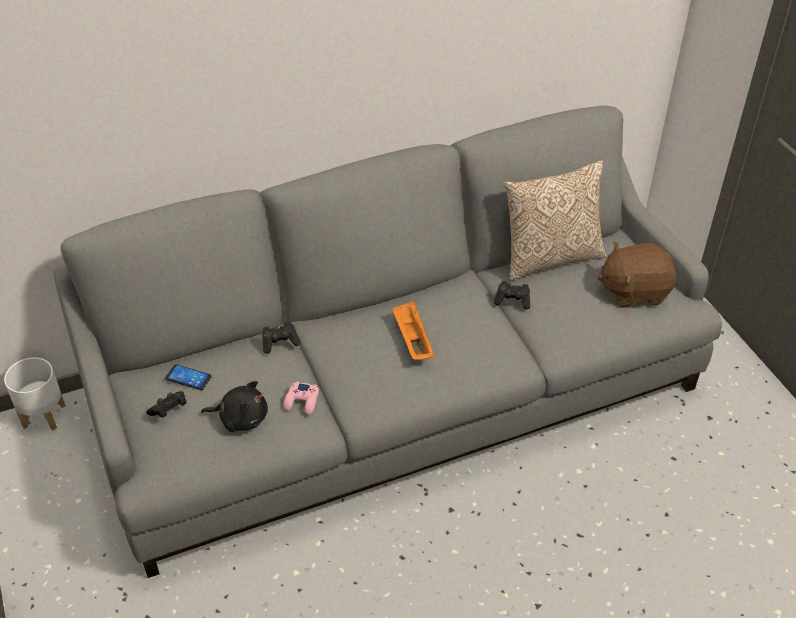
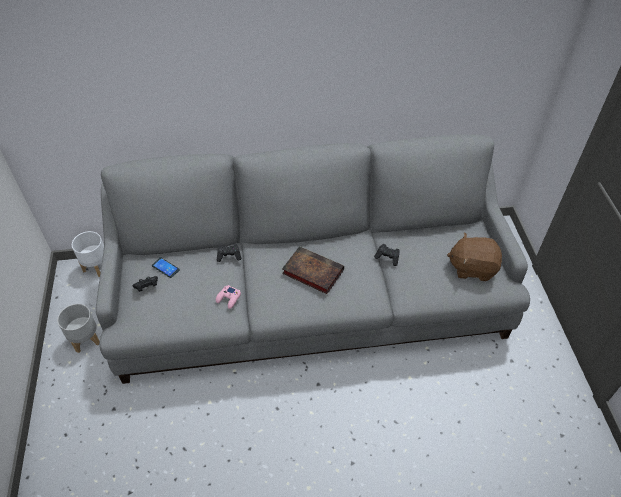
camera: 15 degrees right, 5 degrees up
black plush toy [201,381,268,432] -> none
orange tray [392,301,434,360] -> book [282,246,344,294]
pillow [504,160,606,281] -> none
none -> grey planter [57,304,100,353]

